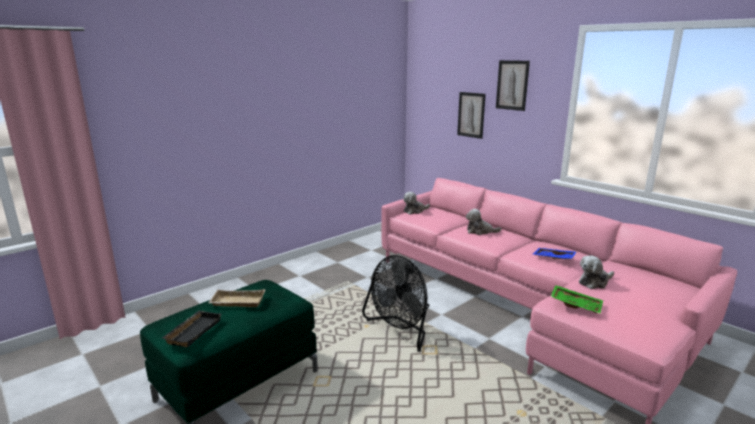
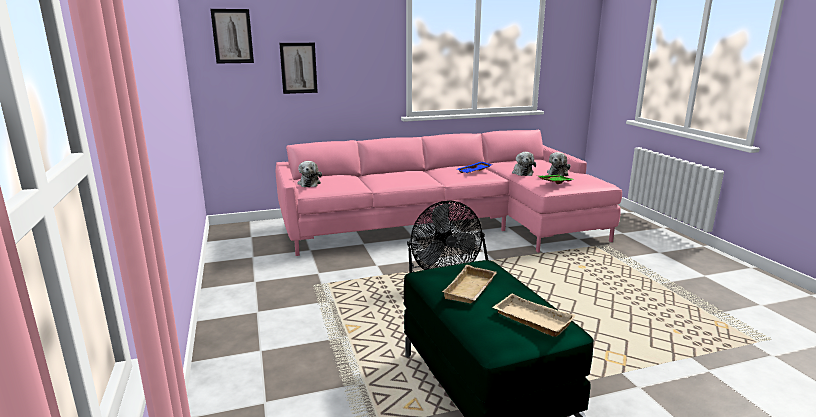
camera: 65 degrees left, 0 degrees up
black tray [162,311,222,347] -> beige tray [492,294,576,337]
plush toy [466,209,502,235] -> plush toy moved to [547,152,571,176]
picture [496,60,530,111] -> picture moved to [210,9,254,64]

